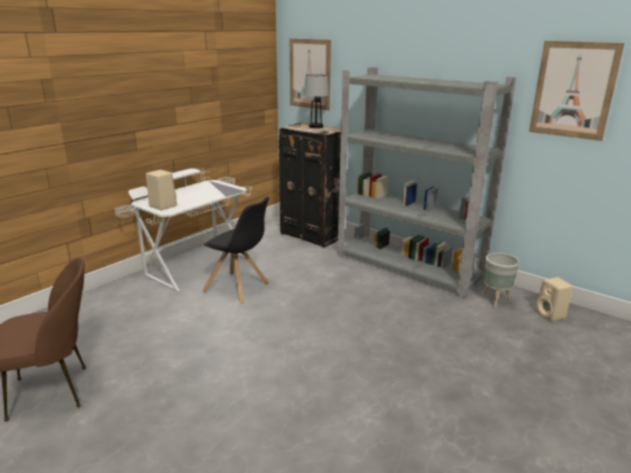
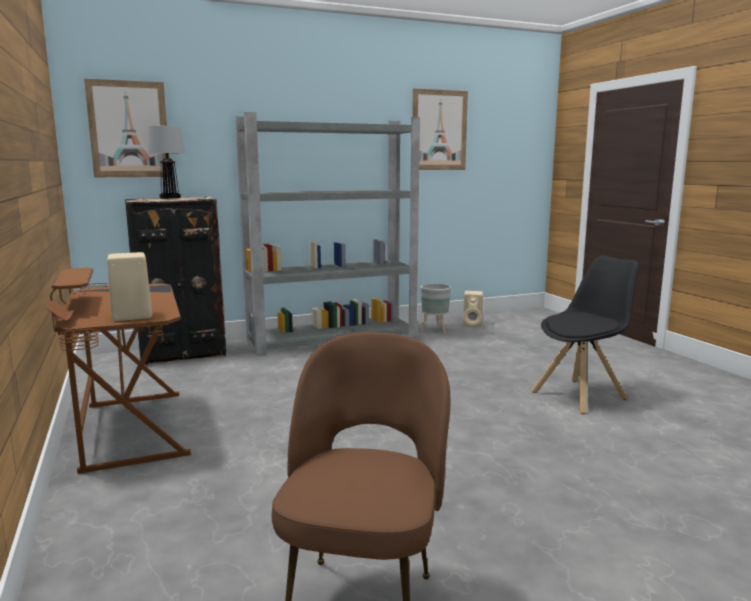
camera: 60 degrees left, 10 degrees down
white desk [115,168,252,293] -> brown desk [46,268,191,474]
black chair [203,197,269,303] -> black chair moved to [531,256,639,414]

